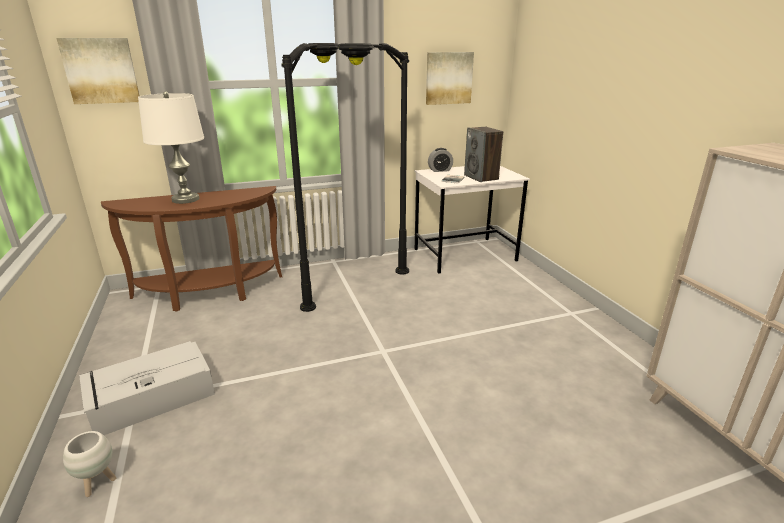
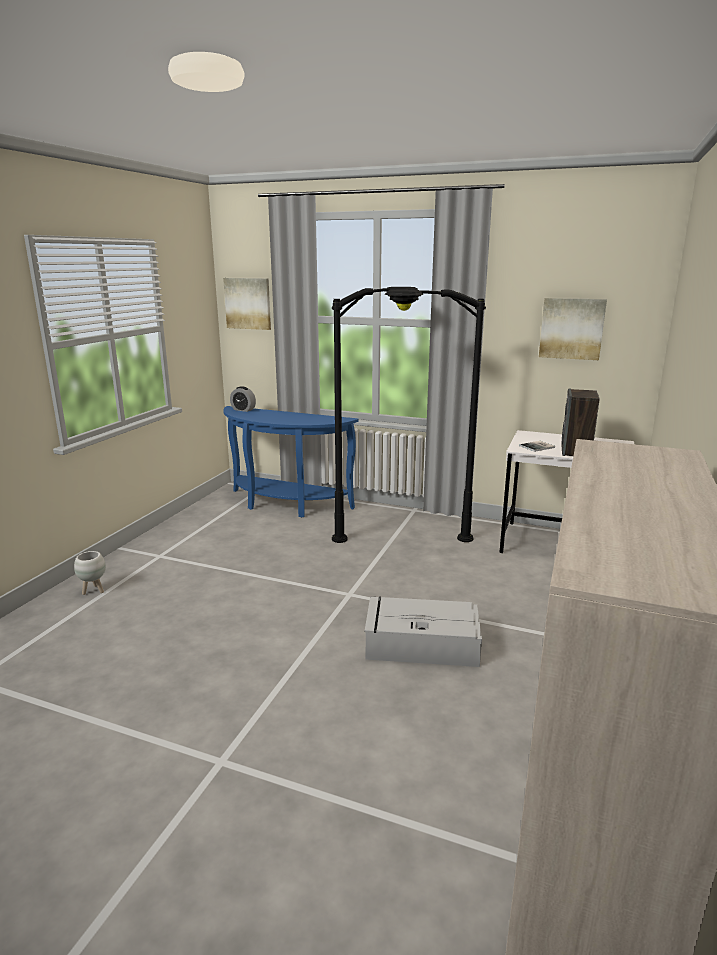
camera: 40 degrees right, 5 degrees down
grey storage box [79,341,215,435] -> grey storage box moved to [365,597,482,667]
brown console table [101,186,282,312] -> blue console table [223,406,358,518]
white table lamp [138,91,204,204] -> none
alarm clock [428,148,453,172] -> alarm clock moved to [230,386,256,412]

